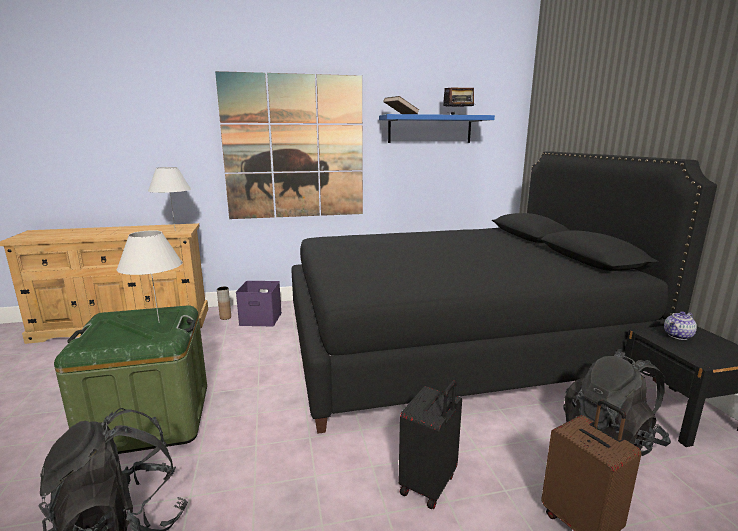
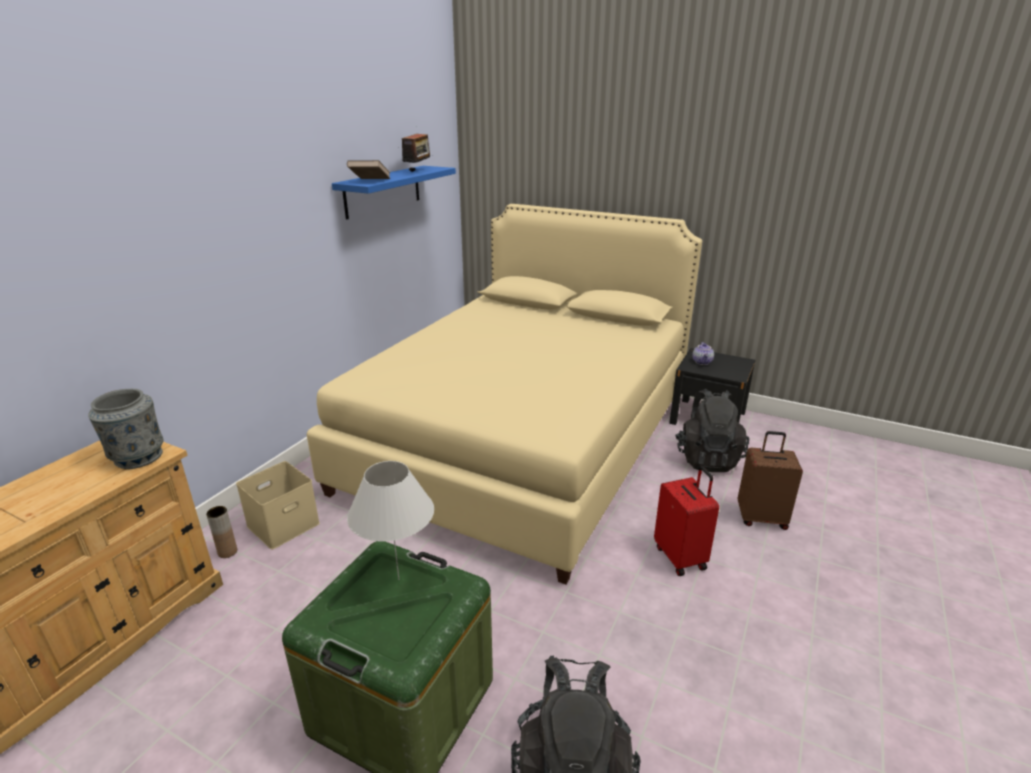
camera: 50 degrees left, 10 degrees up
white table lamp [148,167,191,231] -> grey vase [88,389,164,469]
picture [215,71,363,219] -> none
purple storage box [236,281,282,326] -> beige storage box [236,461,320,550]
black bed [291,151,717,434] -> beige bed [307,204,702,585]
black suitcase [398,381,462,510] -> red suitcase [654,466,719,576]

